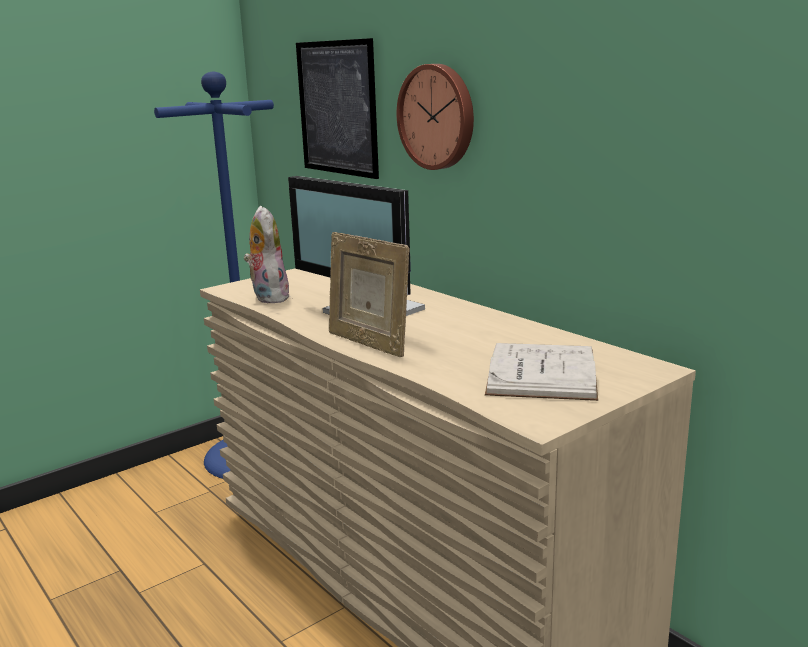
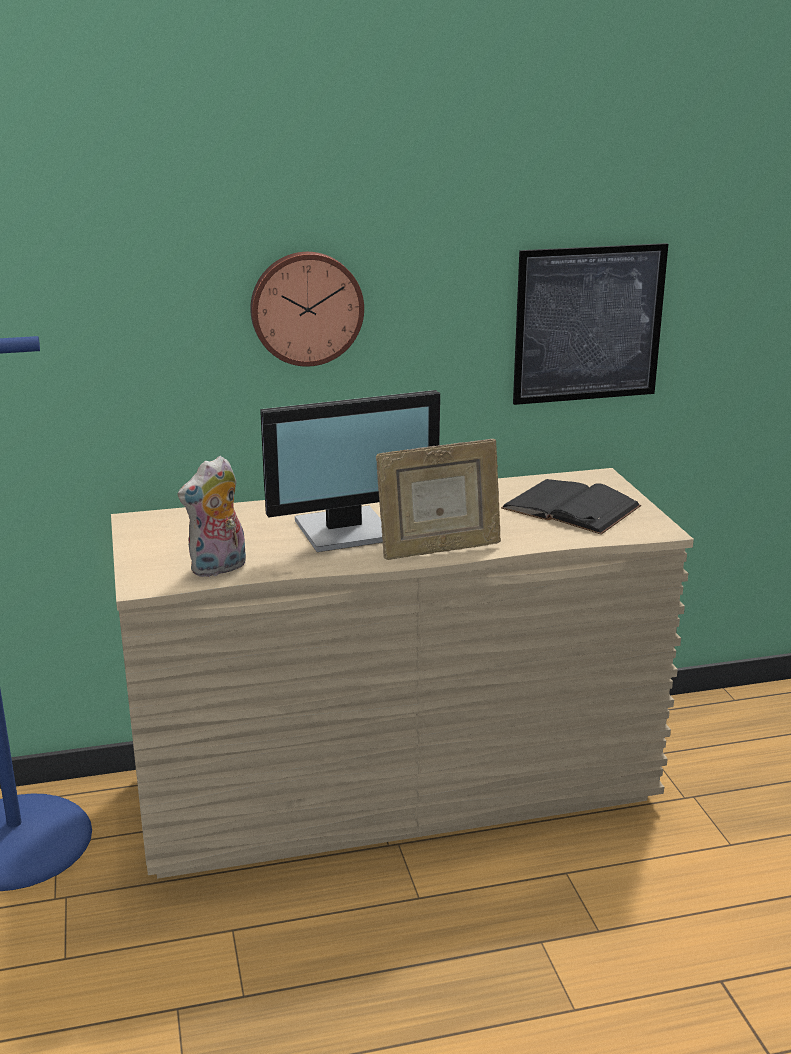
camera: 65 degrees left, 5 degrees up
plush toy [243,206,290,303] -> plush toy turned 45 degrees counterclockwise [177,456,246,577]
picture [296,38,379,179] -> picture moved to [513,243,668,405]
white book [485,343,598,401] -> black book [501,479,641,535]

